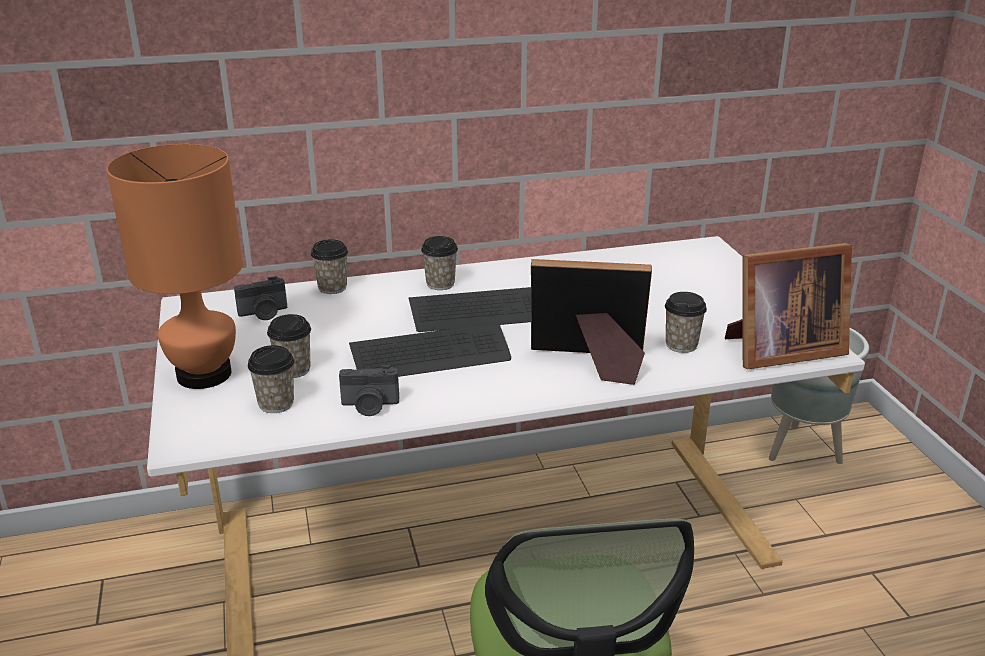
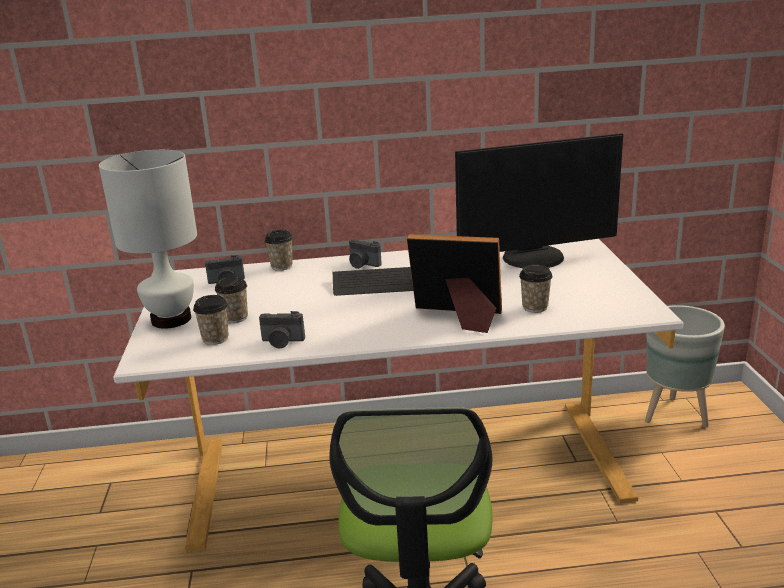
camera: 10 degrees right, 5 degrees down
orange table lamp [106,144,243,389] -> white table lamp [99,150,197,329]
keyboard [349,323,511,377] -> none
cup [421,236,458,290] -> camera [349,239,382,269]
picture frame [725,243,852,370] -> none
none -> monitor [455,133,623,268]

